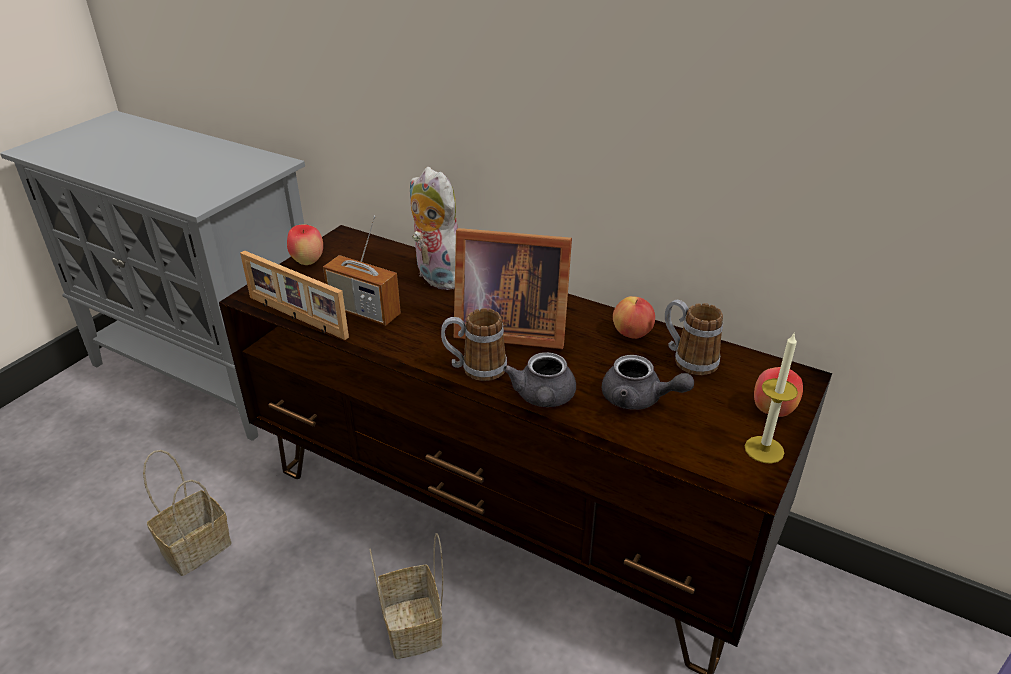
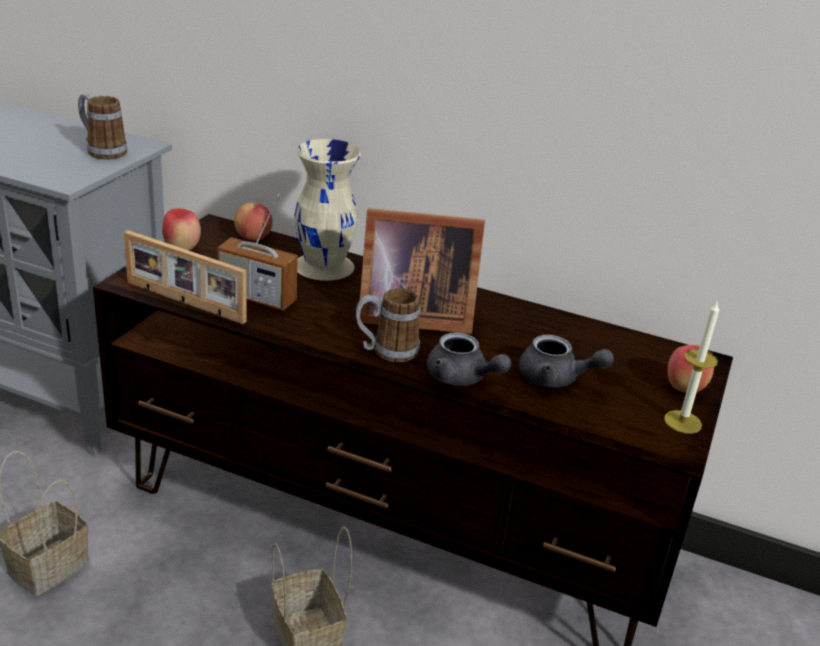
camera: 10 degrees left, 5 degrees down
plush toy [410,167,458,290] -> beige vase [294,139,361,281]
grey teapot [503,352,576,407] -> grey teapot turned 45 degrees counterclockwise [427,332,512,386]
apple [613,296,655,339] -> apple moved to [234,202,273,241]
mug [665,300,723,375] -> mug moved to [78,94,127,159]

